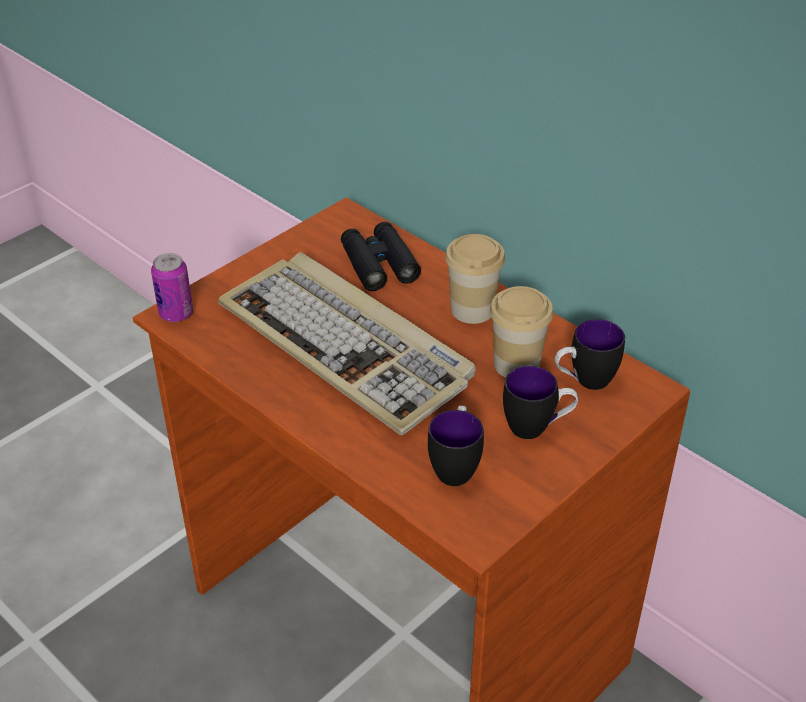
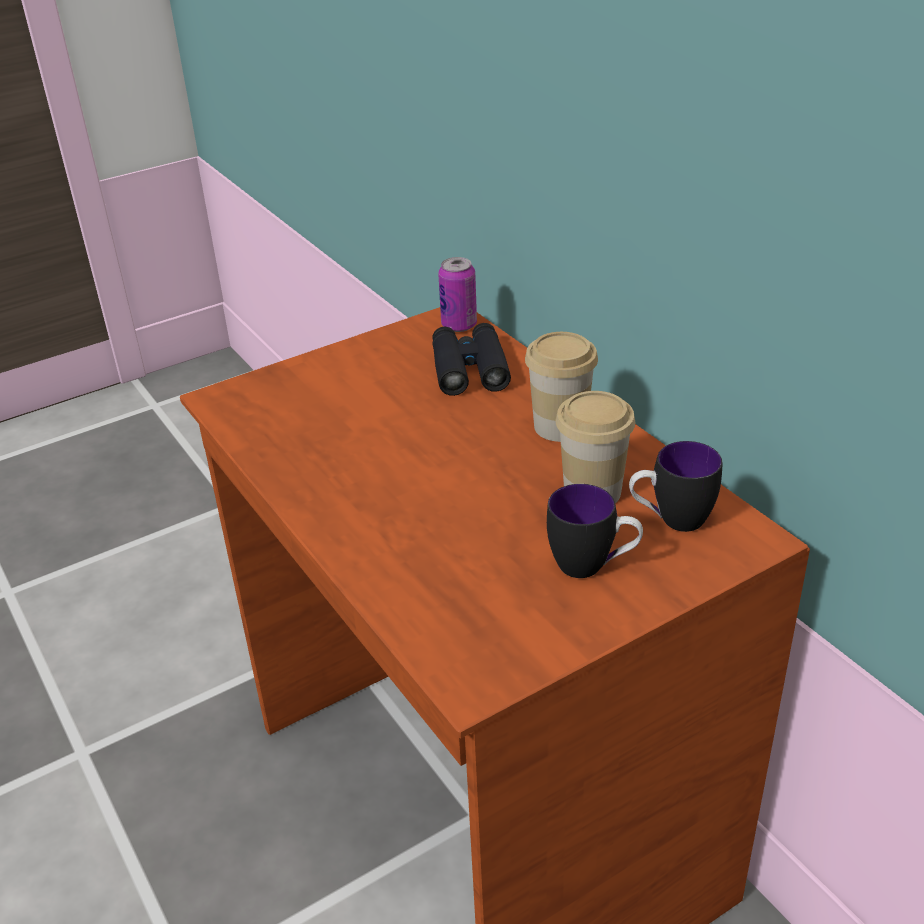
camera: 15 degrees right, 5 degrees down
can [151,253,193,322] -> can moved to [438,257,477,332]
keyboard [218,252,476,435] -> none
mug [428,406,484,486] -> none

